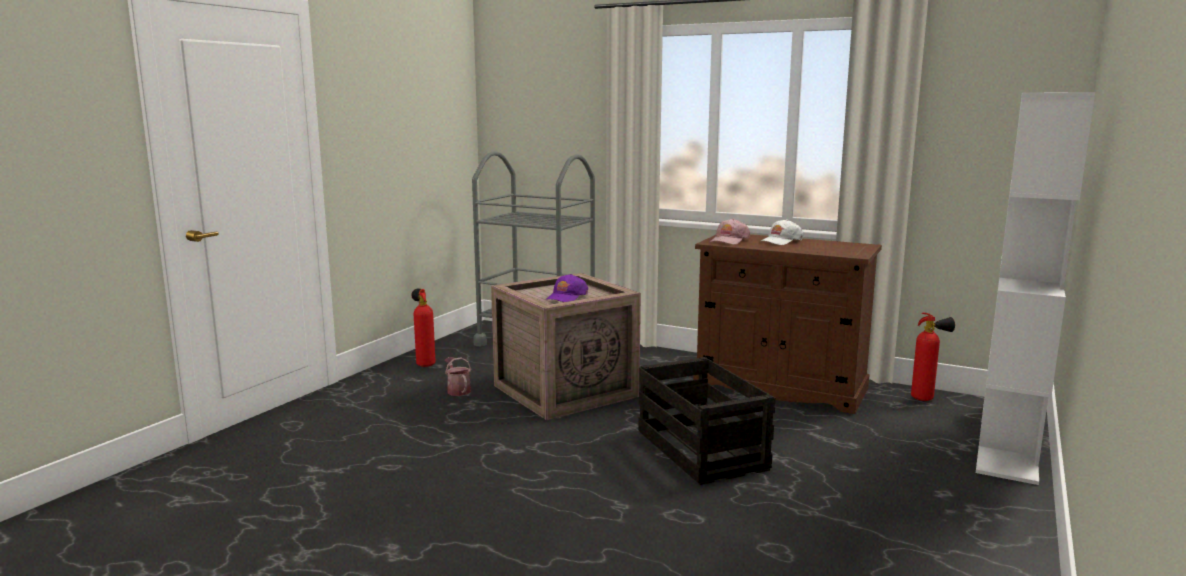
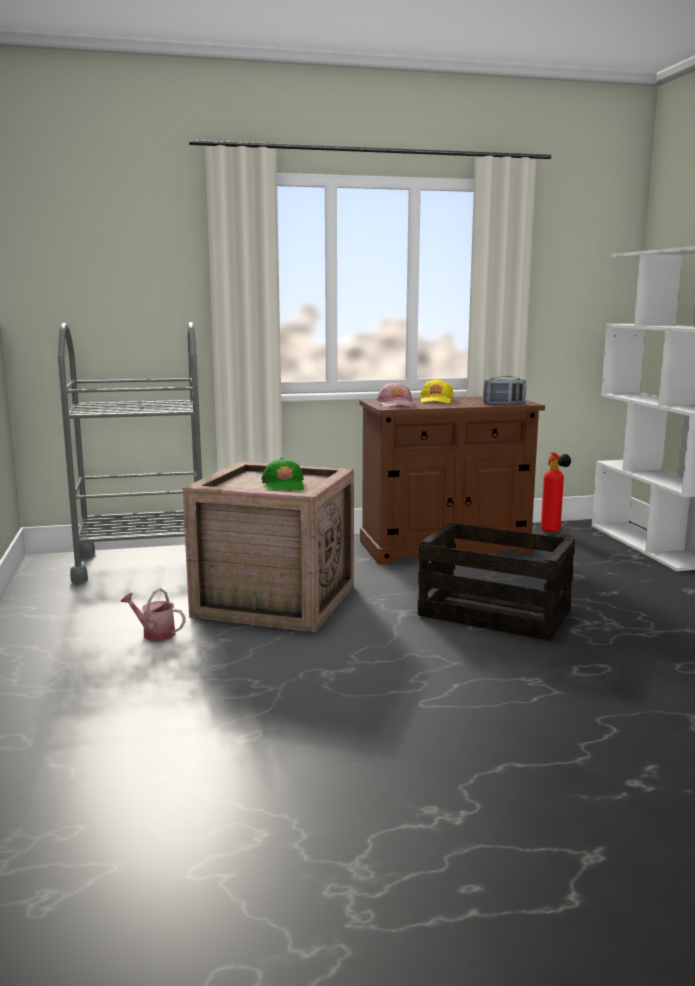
camera: 40 degrees left, 0 degrees up
fire extinguisher [411,288,436,367] -> none
purple cap [546,274,588,302] -> green cap [261,458,304,491]
white cap [759,219,803,245] -> yellow cap [420,379,454,403]
none -> radio [483,376,526,404]

